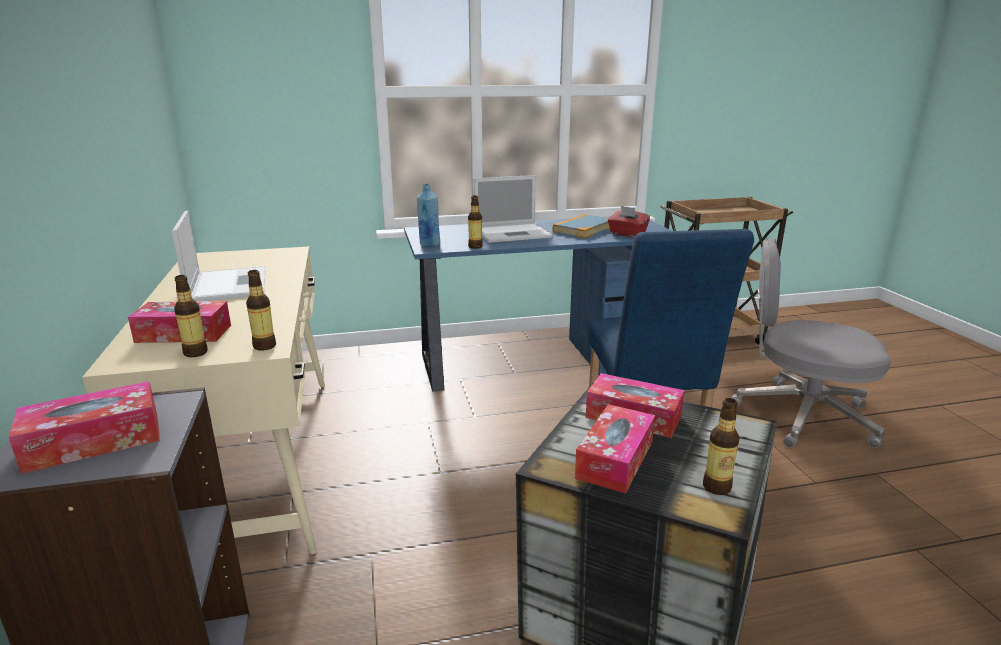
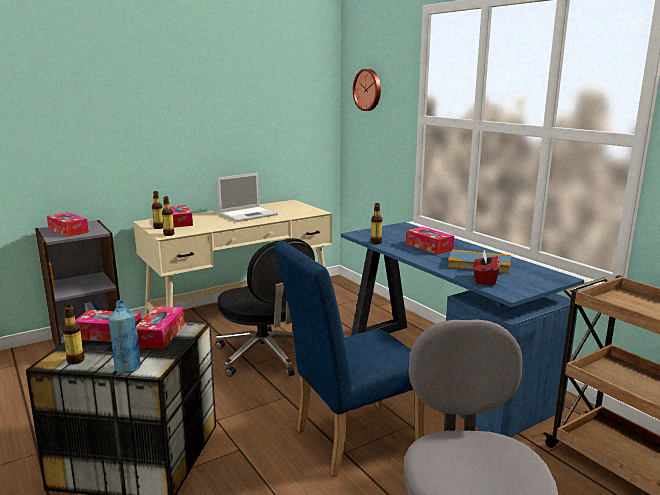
camera: 70 degrees right, 5 degrees down
blue bottle [417,184,440,247] -> blue bottle moved to [109,300,141,374]
laptop [474,175,552,243] -> tissue box [406,227,454,255]
none -> black office chair [215,238,315,377]
none -> wall clock [353,69,381,111]

